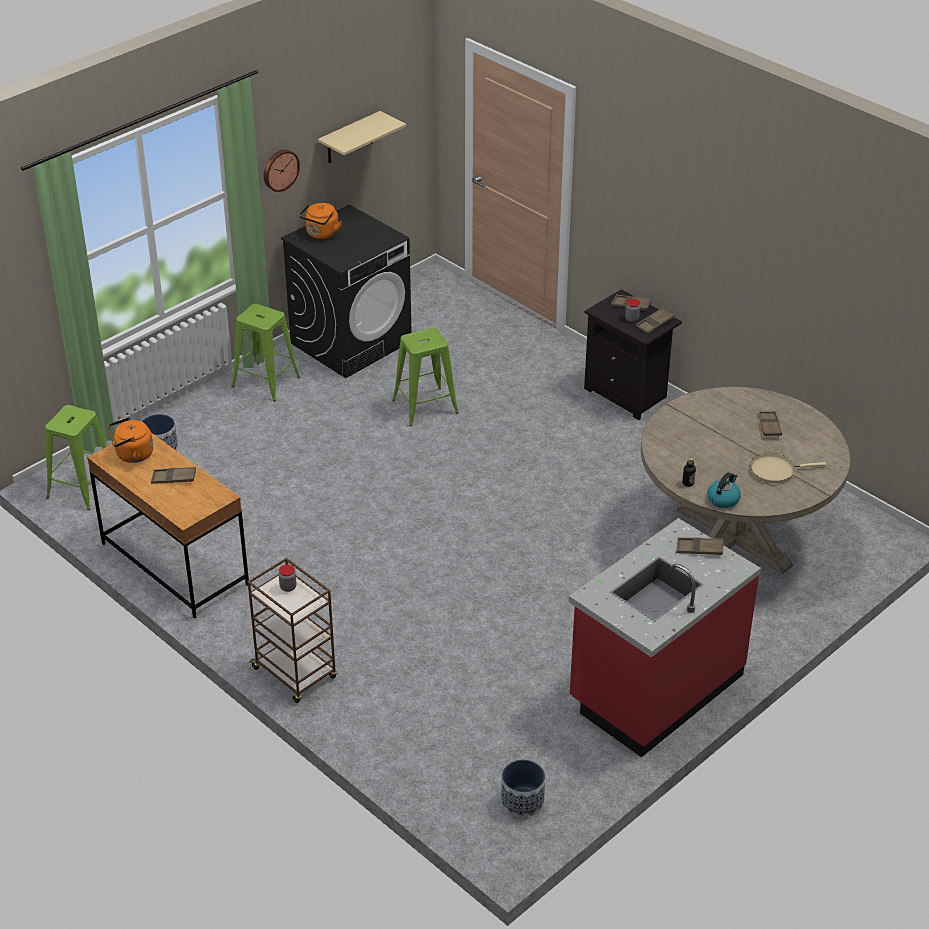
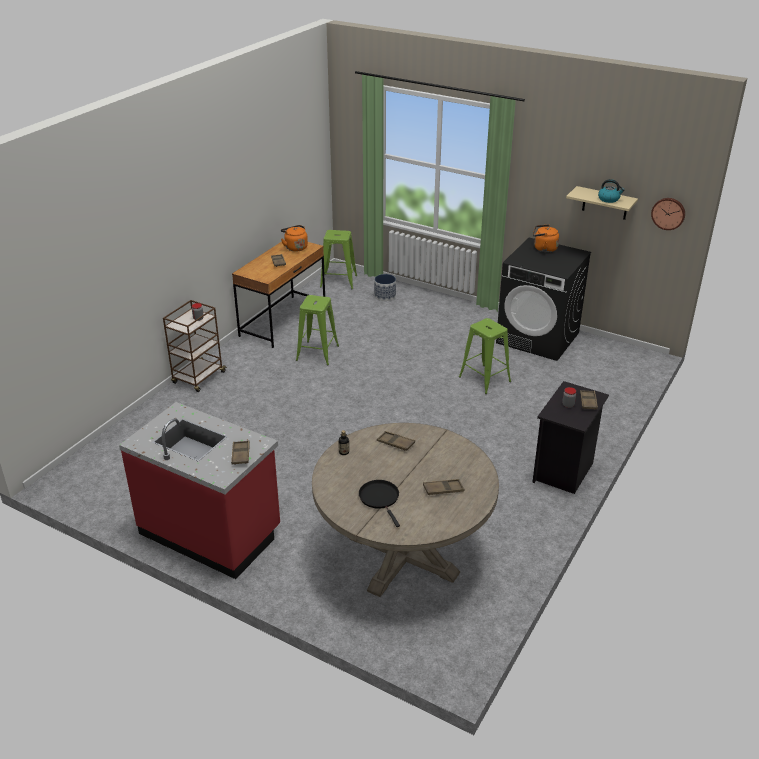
camera: 75 degrees right, 5 degrees down
green stool [232,304,300,402] -> green stool moved to [296,295,339,365]
wall clock [264,150,300,192] -> wall clock moved to [651,198,685,230]
planter [501,759,545,817] -> none
brown tray [636,308,674,334] -> brown tray moved to [377,431,415,451]
kettle [707,473,741,508] -> kettle moved to [598,179,625,203]
beige frying pan [750,453,827,483] -> black frying pan [359,480,400,527]

